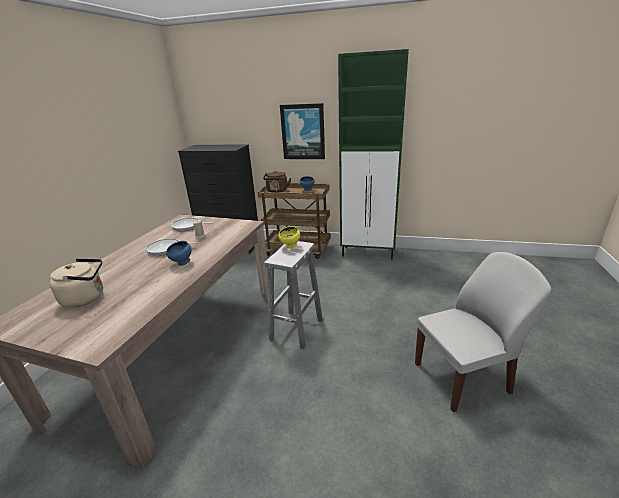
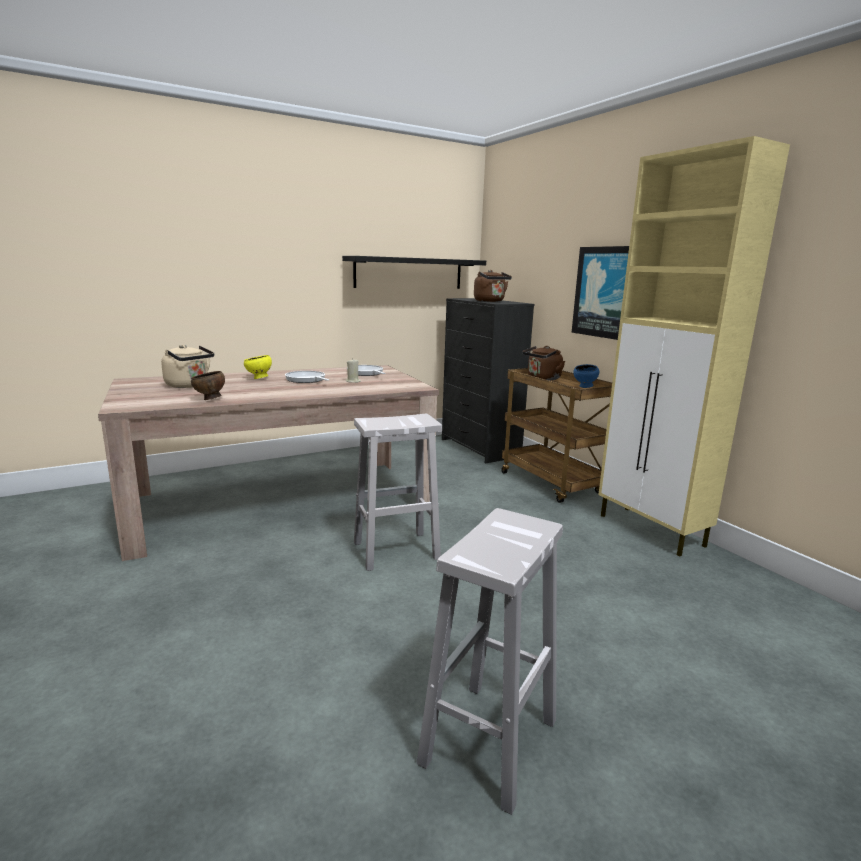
camera: 45 degrees right, 10 degrees down
blue bowl [166,241,191,266] -> none
yellow bowl [278,226,300,249] -> yellow bowl moved to [244,355,272,379]
green cabinet [338,49,409,260] -> beige cabinet [598,136,790,557]
white chair [415,252,551,412] -> white stool [417,508,563,815]
none -> brown bowl [191,371,225,400]
none -> black shelf [342,256,486,289]
none -> brown kettle [474,270,512,302]

